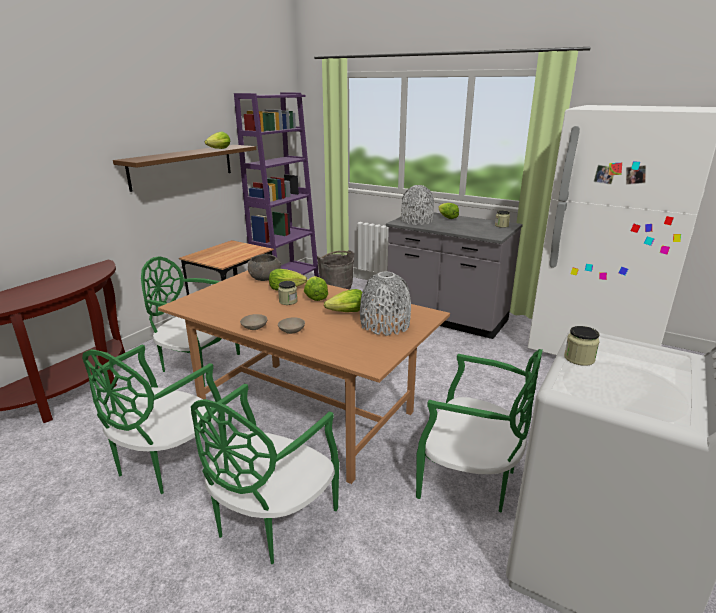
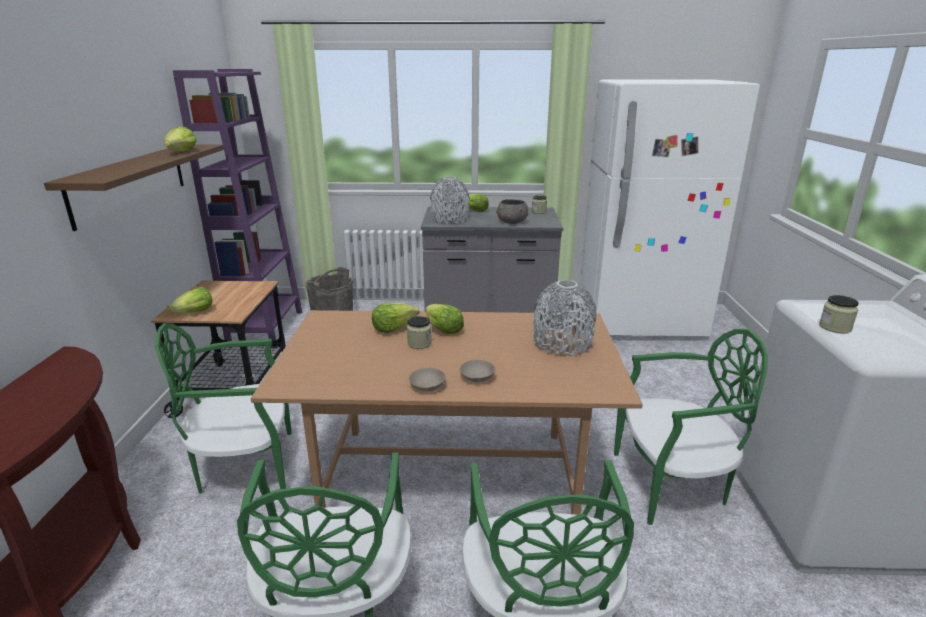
camera: 30 degrees left, 0 degrees up
grey bowl [247,254,281,281] -> grey bowl moved to [496,199,529,224]
lettuce [324,289,362,312] -> lettuce moved to [167,287,212,313]

